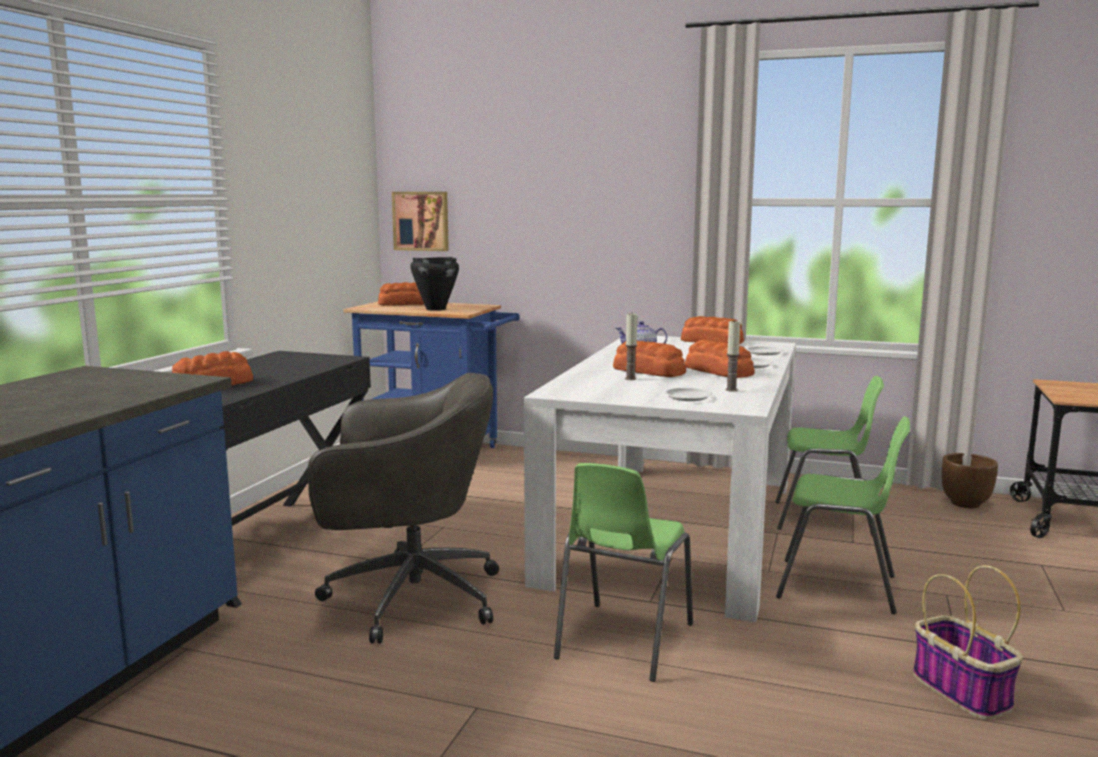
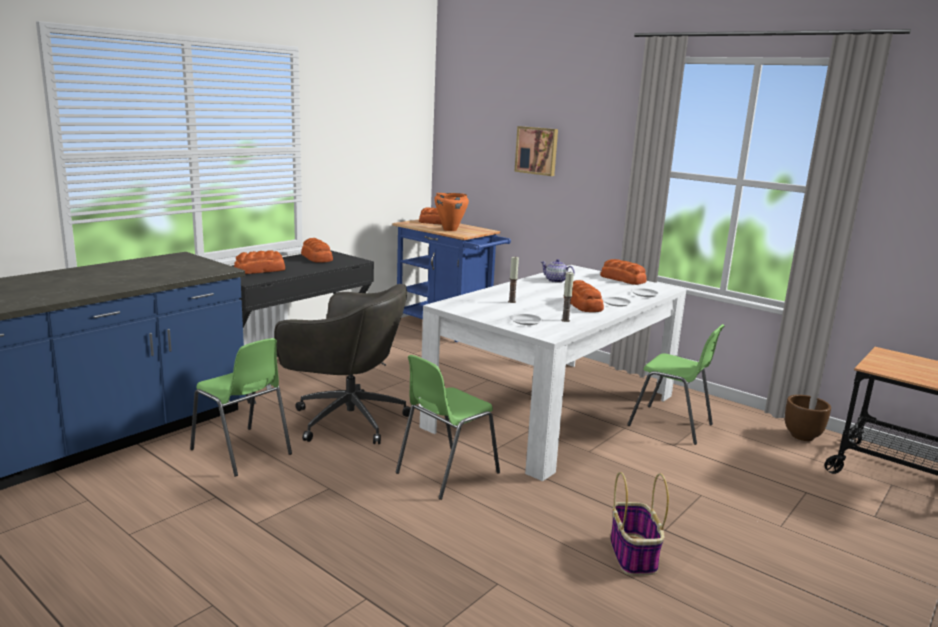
camera: 20 degrees right, 5 degrees up
picture [392,192,449,251] -> picture moved to [514,126,558,176]
black cooking pot [410,257,459,311] -> orange cooking pot [434,193,469,231]
bread [613,340,686,377] -> bread moved to [301,238,333,263]
green chair [776,416,910,614] -> green chair moved to [190,338,292,477]

